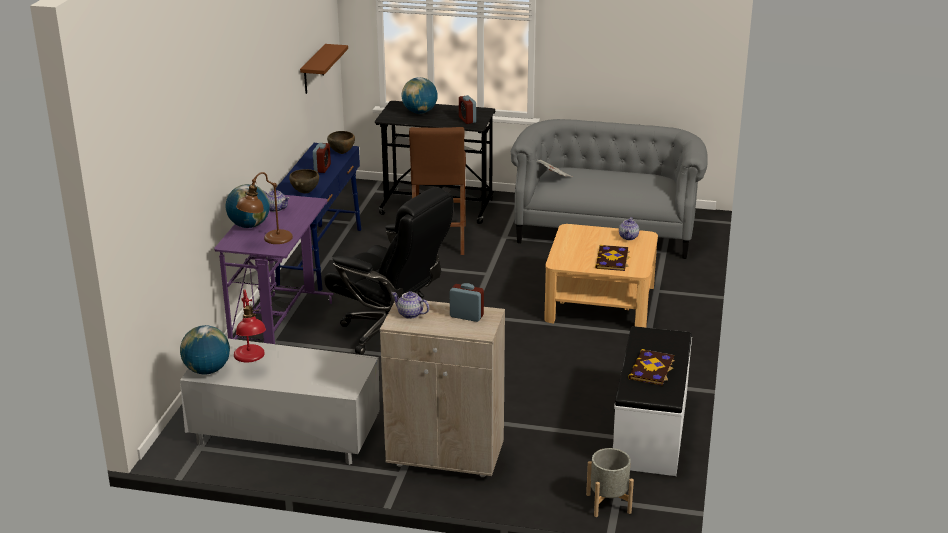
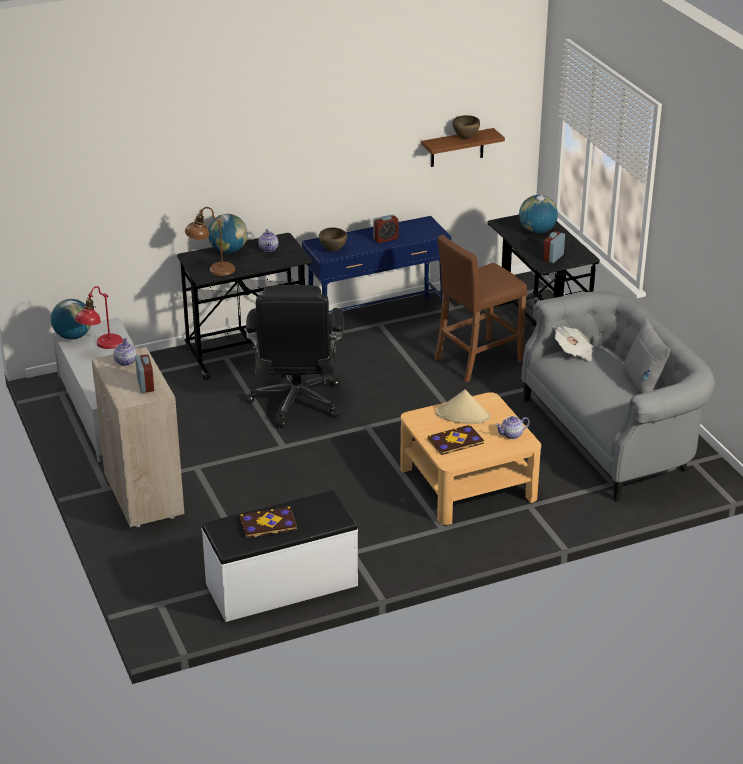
camera: 55 degrees right, 5 degrees up
purple desk [214,193,333,344] -> black desk [177,233,313,380]
brown bowl [327,131,355,154] -> brown bowl moved to [453,115,480,139]
grey planter [586,448,634,517] -> none
none -> beige hat [436,389,490,424]
none -> grey pillow [623,318,670,394]

